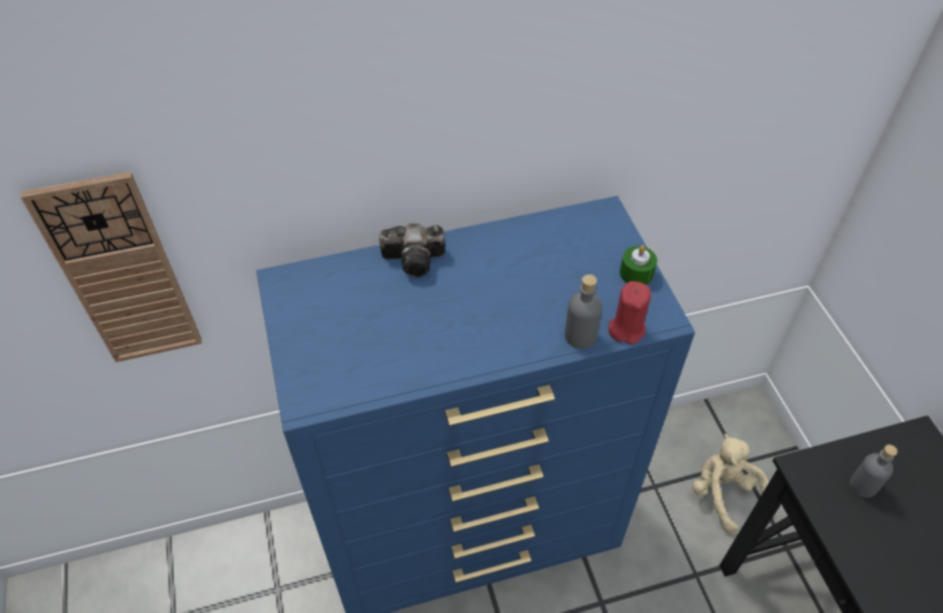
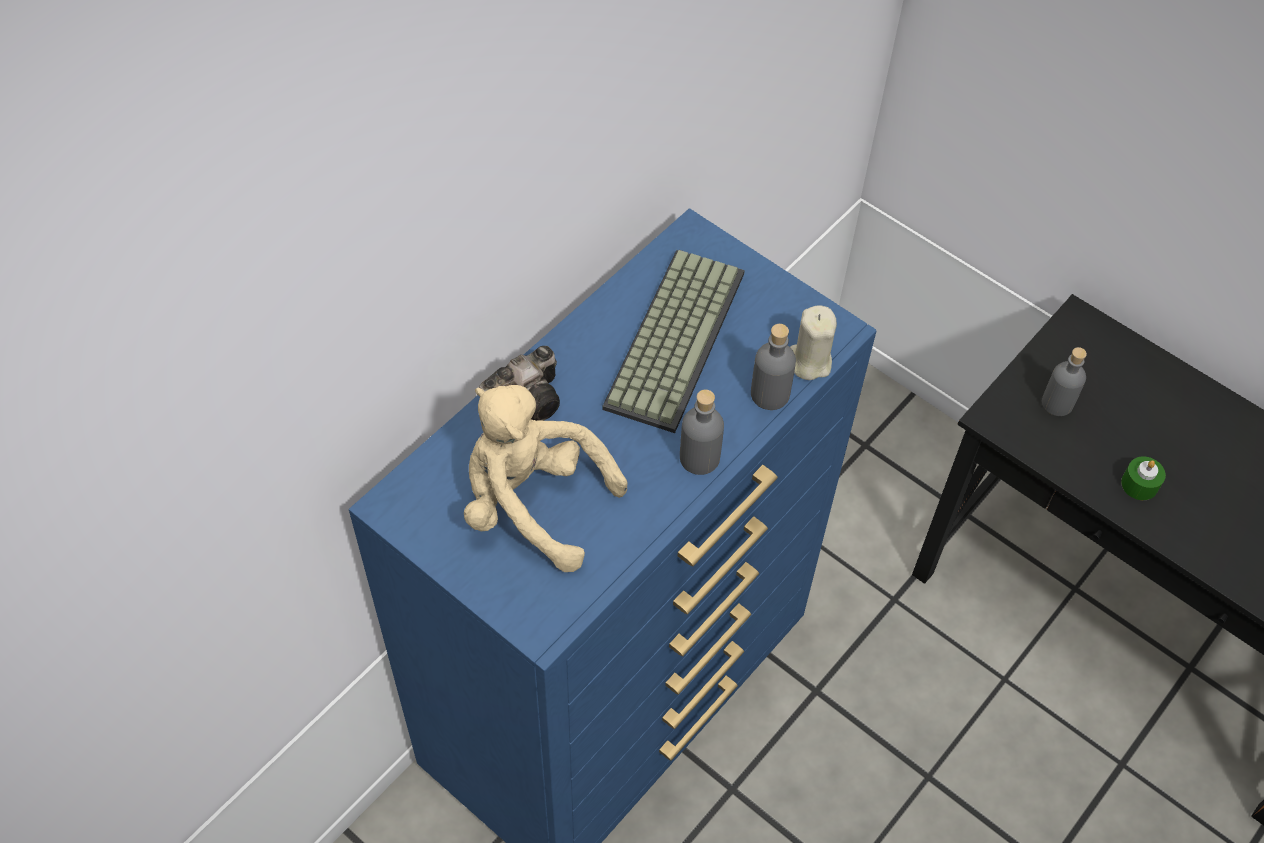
camera: 35 degrees left, 5 degrees up
wall clock [20,172,202,362] -> none
red candle [608,281,651,344] -> beige candle [790,305,837,380]
green candle [620,245,657,285] -> green candle moved to [1121,456,1166,500]
beige plush toy [692,434,769,534] -> beige plush toy moved to [464,385,628,572]
none -> keyboard [603,250,745,433]
none -> grey bottle [680,389,724,475]

